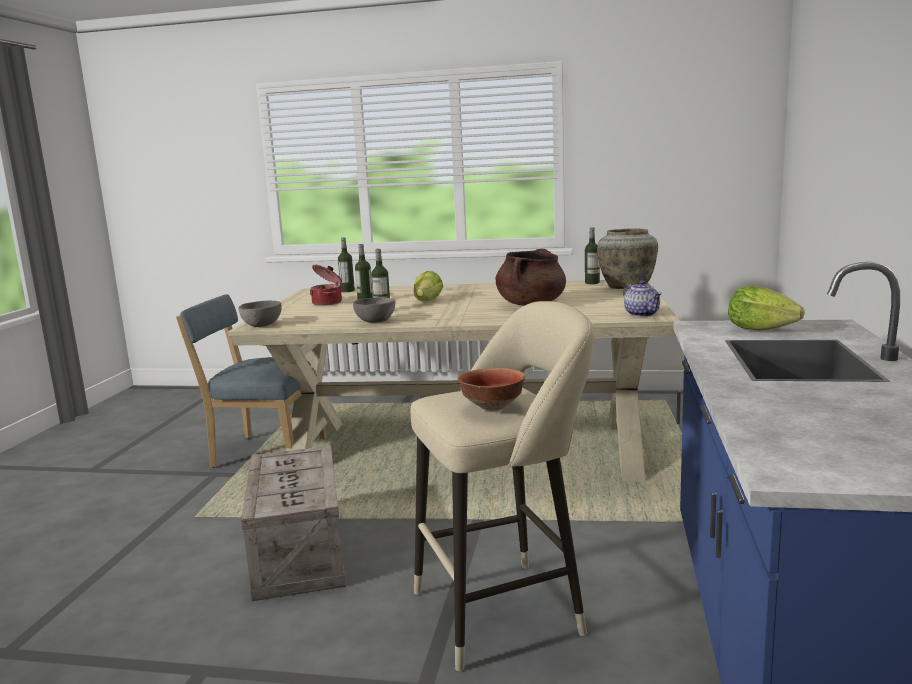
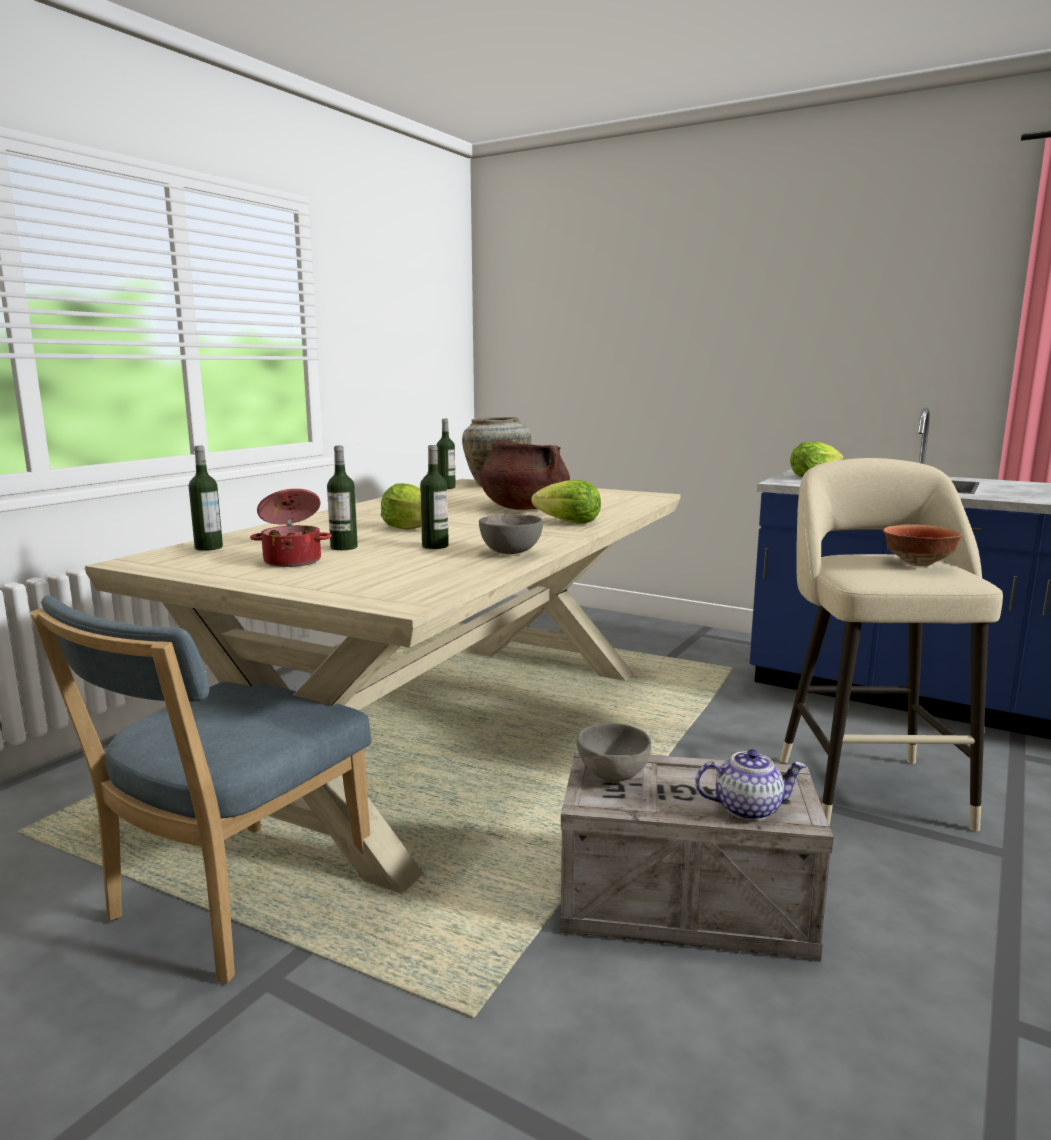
camera: 70 degrees left, 0 degrees up
grey bowl [238,301,282,327] -> grey bowl moved to [577,723,651,782]
teapot [623,280,662,317] -> teapot moved to [695,749,806,821]
none -> lettuce [532,480,601,524]

